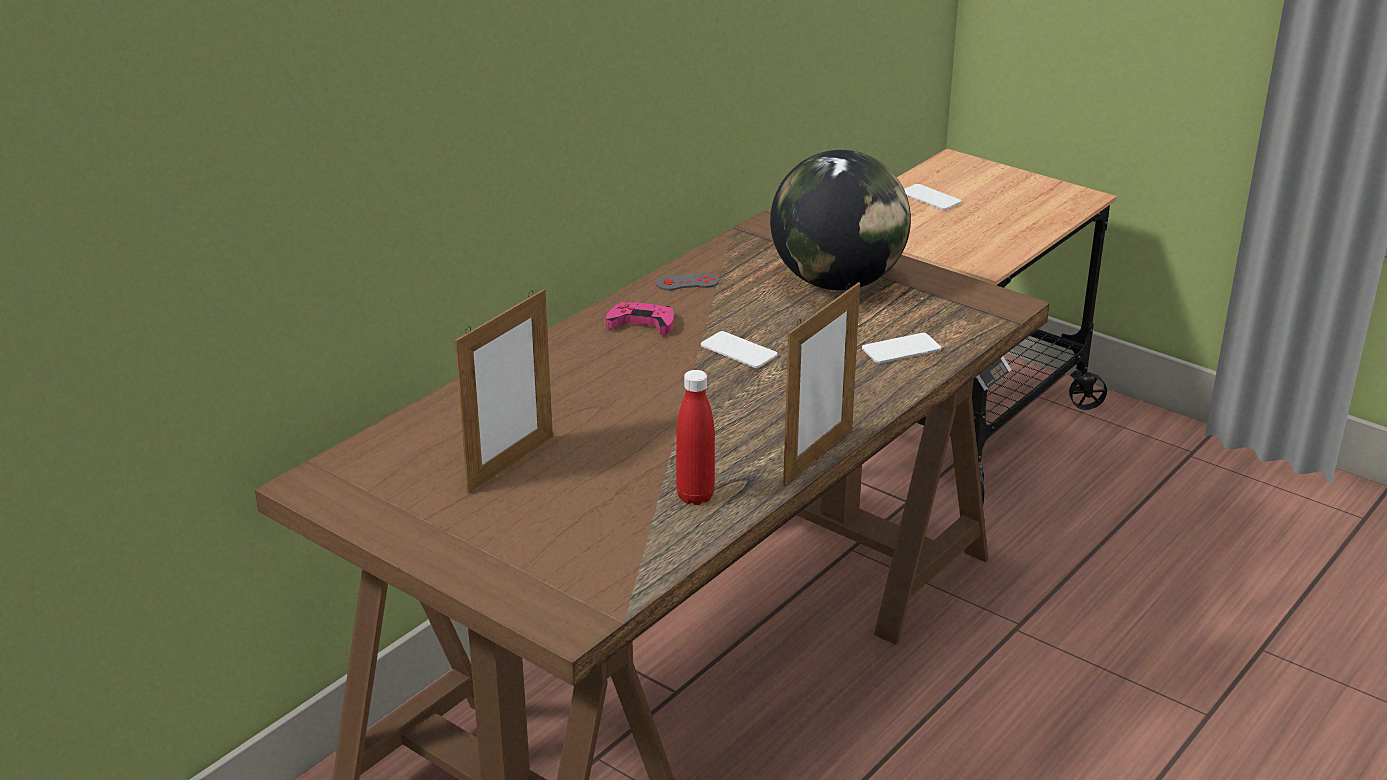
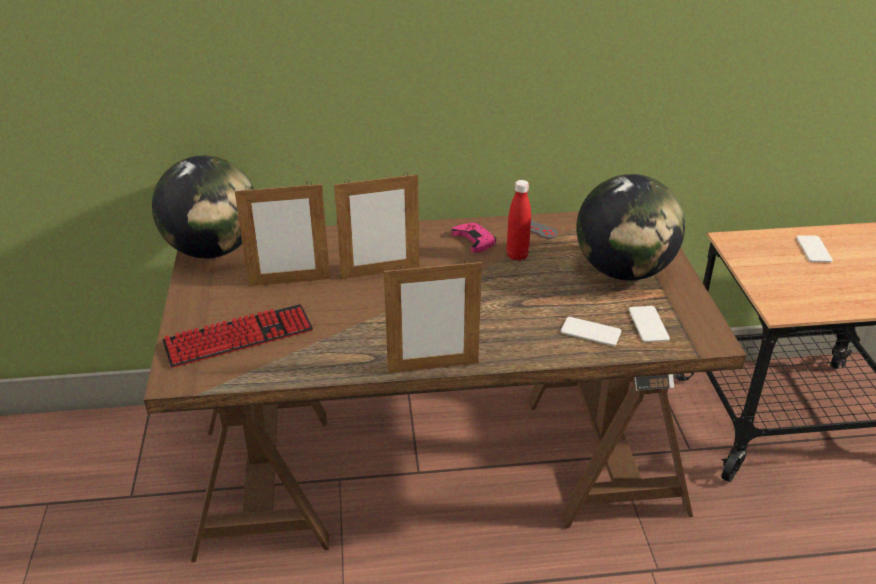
camera: 45 degrees right, 5 degrees up
red bottle [676,370,715,505] -> red bottle moved to [507,180,531,261]
phone [701,331,778,368] -> phone moved to [629,306,670,342]
none -> globe [152,156,254,258]
none -> keyboard [163,304,313,368]
none -> picture frame [334,172,419,279]

